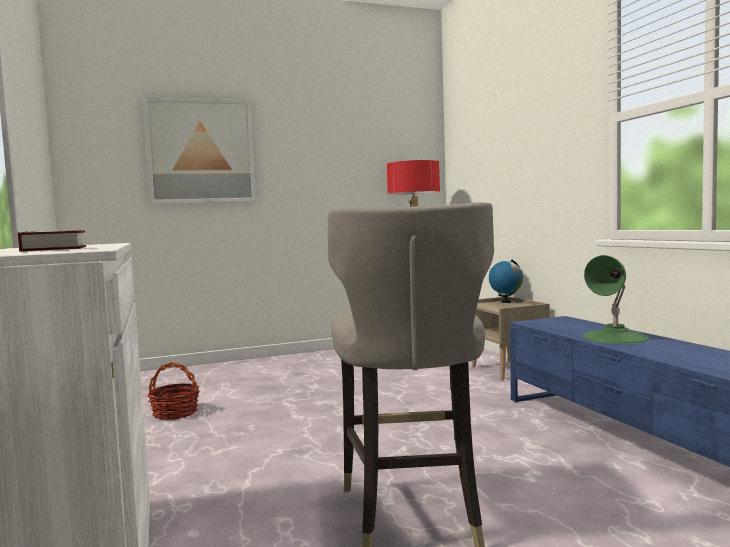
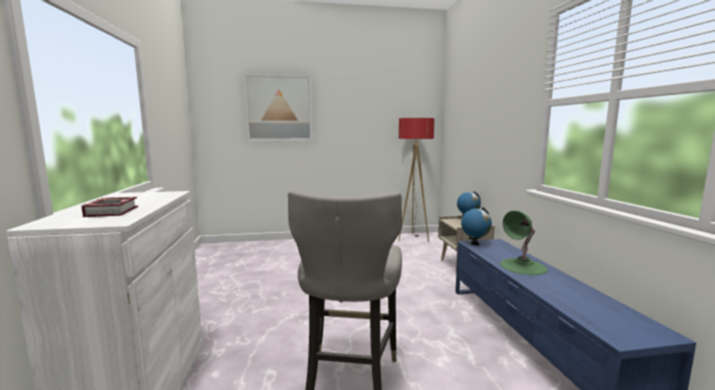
camera: 10 degrees right, 5 degrees up
basket [147,362,199,420] -> none
none -> globe [461,207,492,245]

